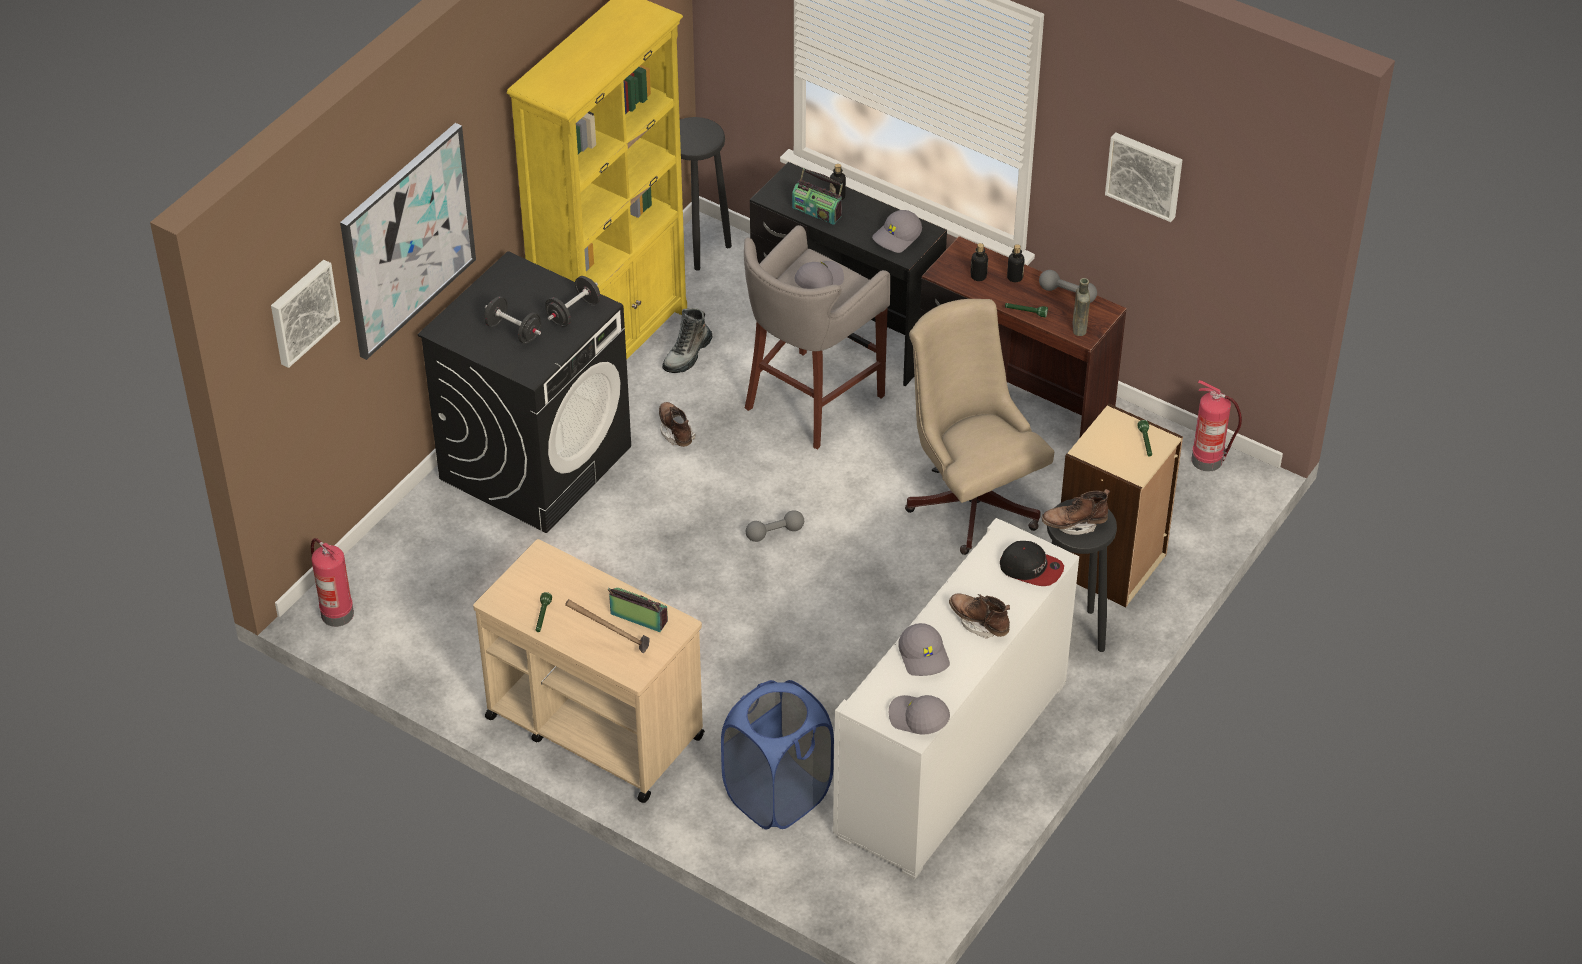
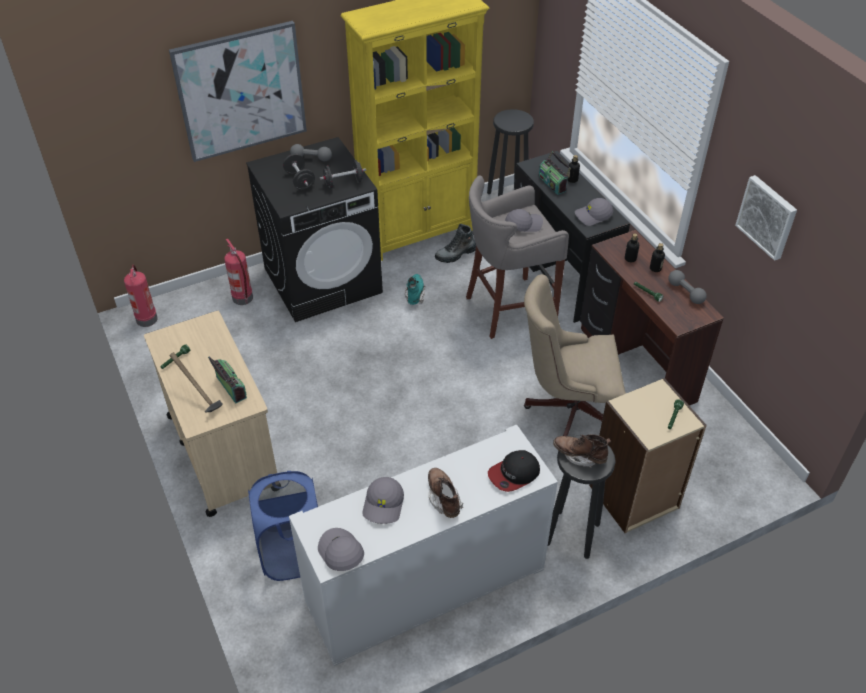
camera: 30 degrees right, 0 degrees up
picture [271,260,340,368] -> none
brown boot [659,402,695,447] -> turquoise boot [405,274,425,305]
grey dumbbell [746,510,804,542] -> grey dumbbell moved to [290,144,332,161]
beige office chair [905,299,1054,555] -> beige office chair turned 90 degrees counterclockwise [524,274,626,436]
cap [1000,541,1064,586] -> cap turned 90 degrees clockwise [488,450,540,492]
brown bottle [1072,278,1090,336] -> none
fire extinguisher [1192,380,1242,472] -> fire extinguisher moved to [224,238,253,305]

